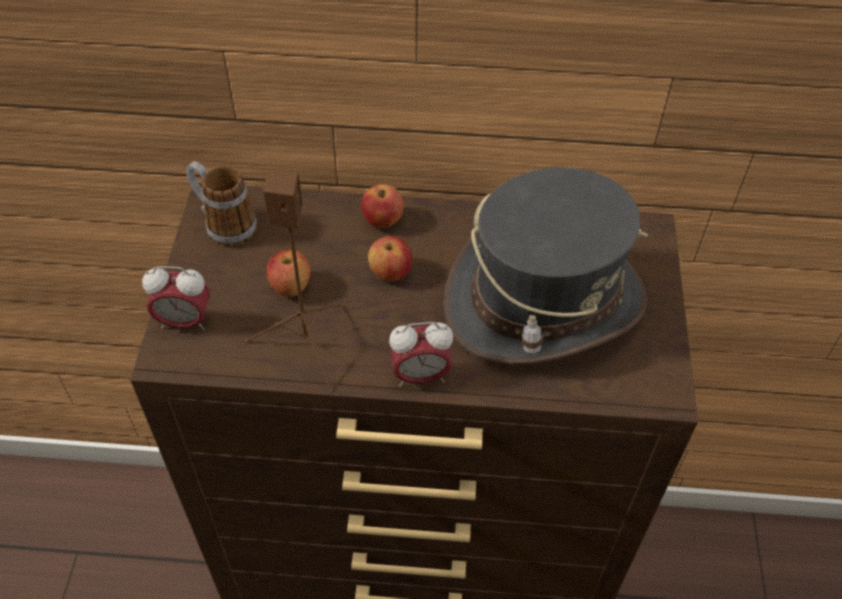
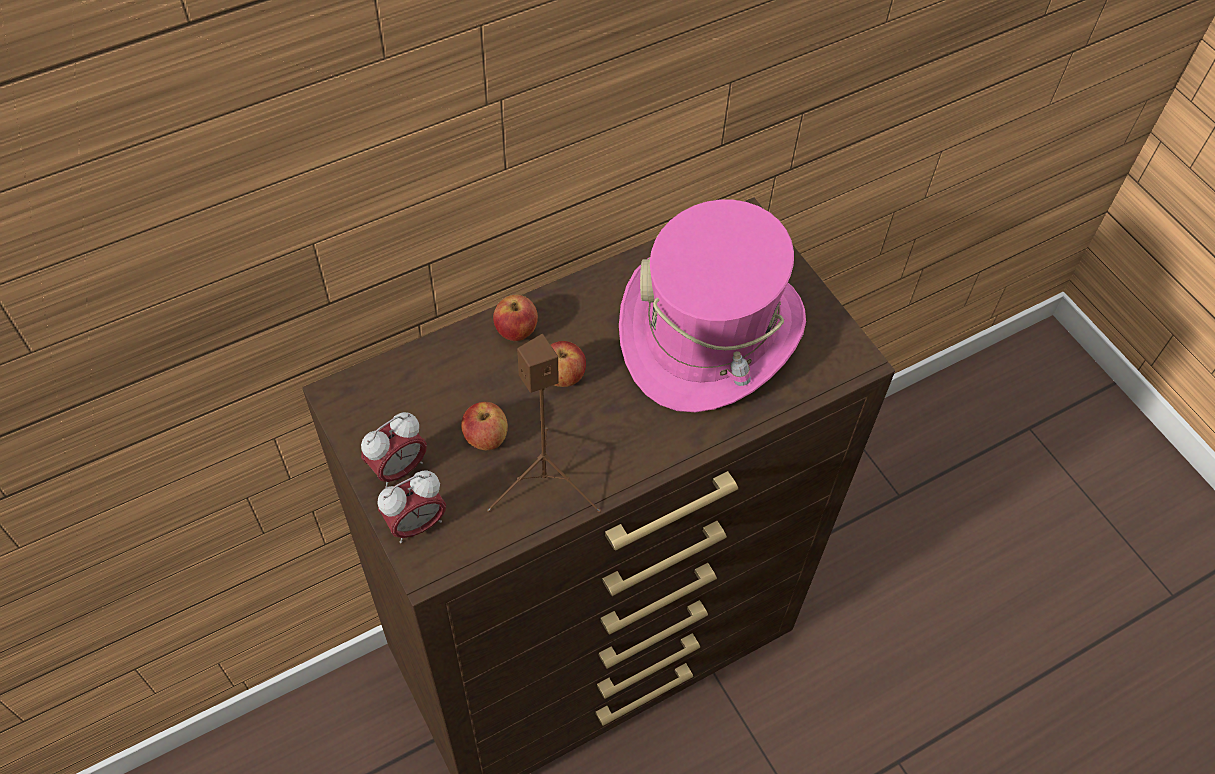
camera: 35 degrees left, 5 degrees up
mug [186,162,257,246] -> none
alarm clock [389,322,453,387] -> alarm clock moved to [361,412,427,488]
grey hat [443,168,648,365] -> pink hat [619,200,806,412]

